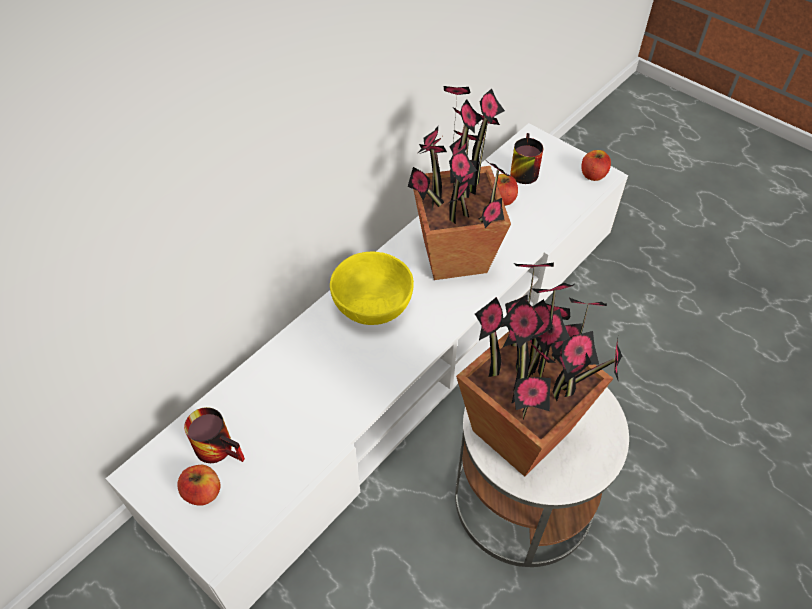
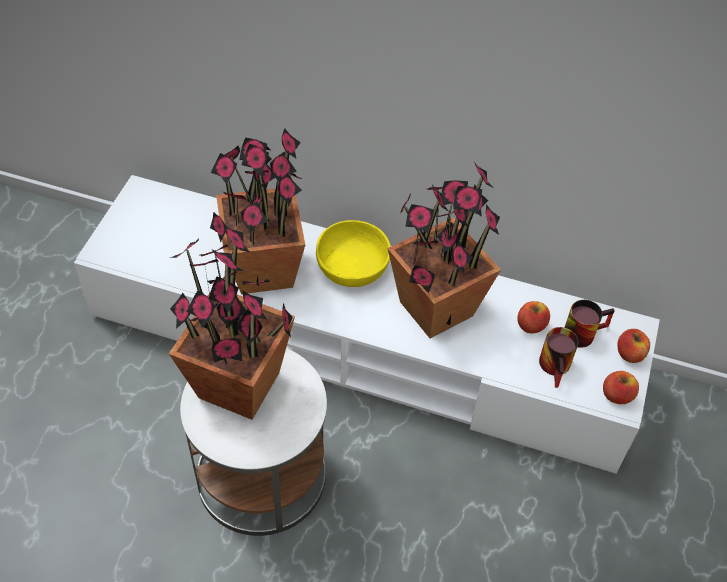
camera: 65 degrees right, 0 degrees up
apple [177,465,220,506] -> apple moved to [617,329,650,363]
mug [184,407,245,463] -> mug moved to [539,327,578,388]
none -> potted plant [210,128,305,294]

